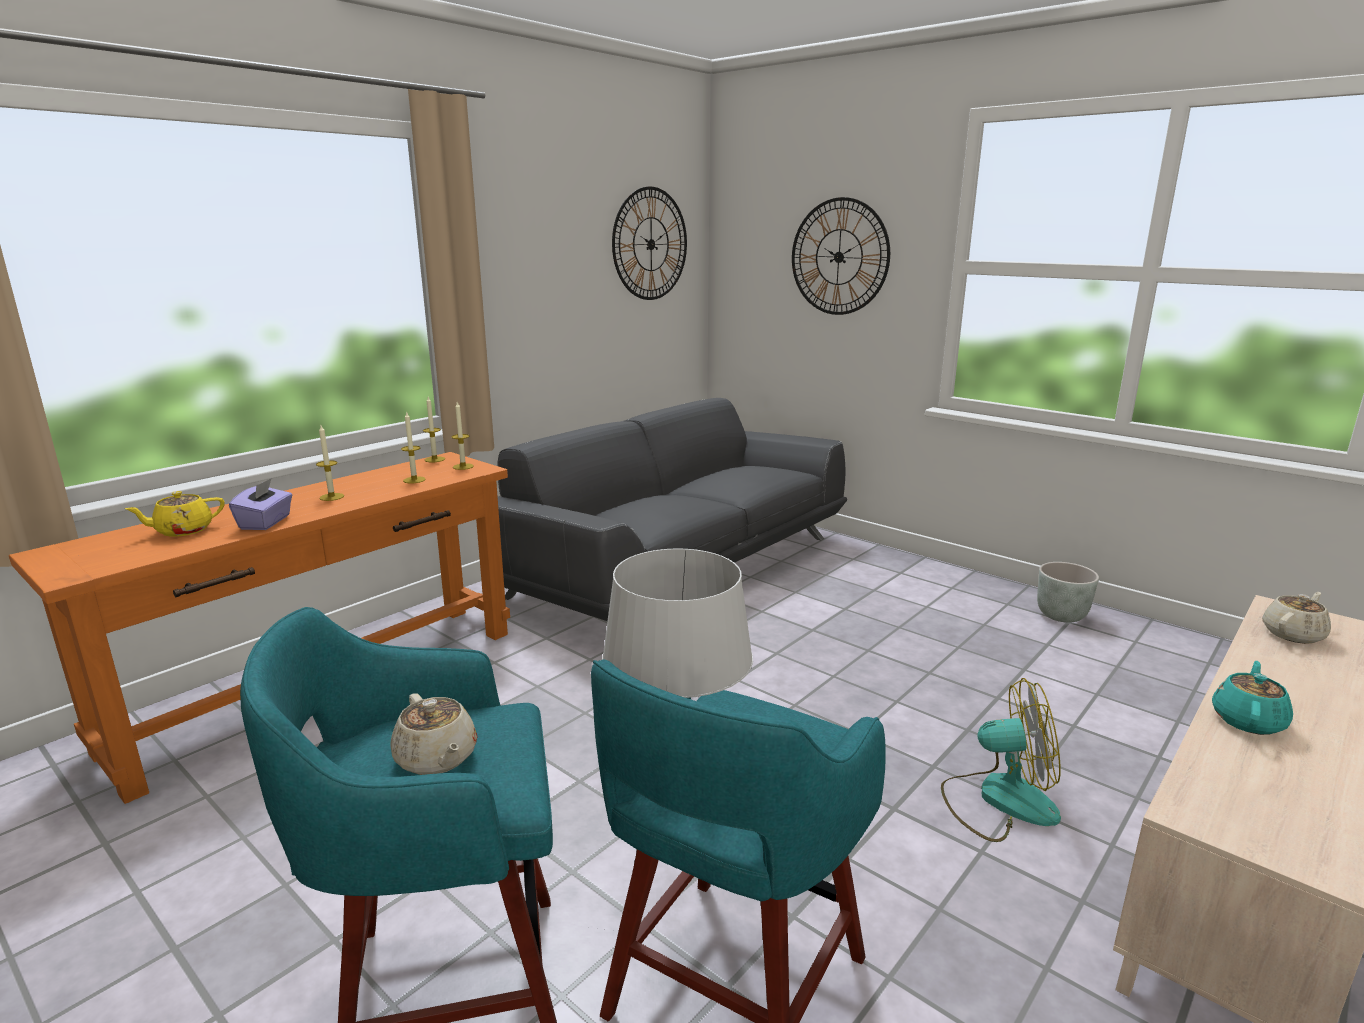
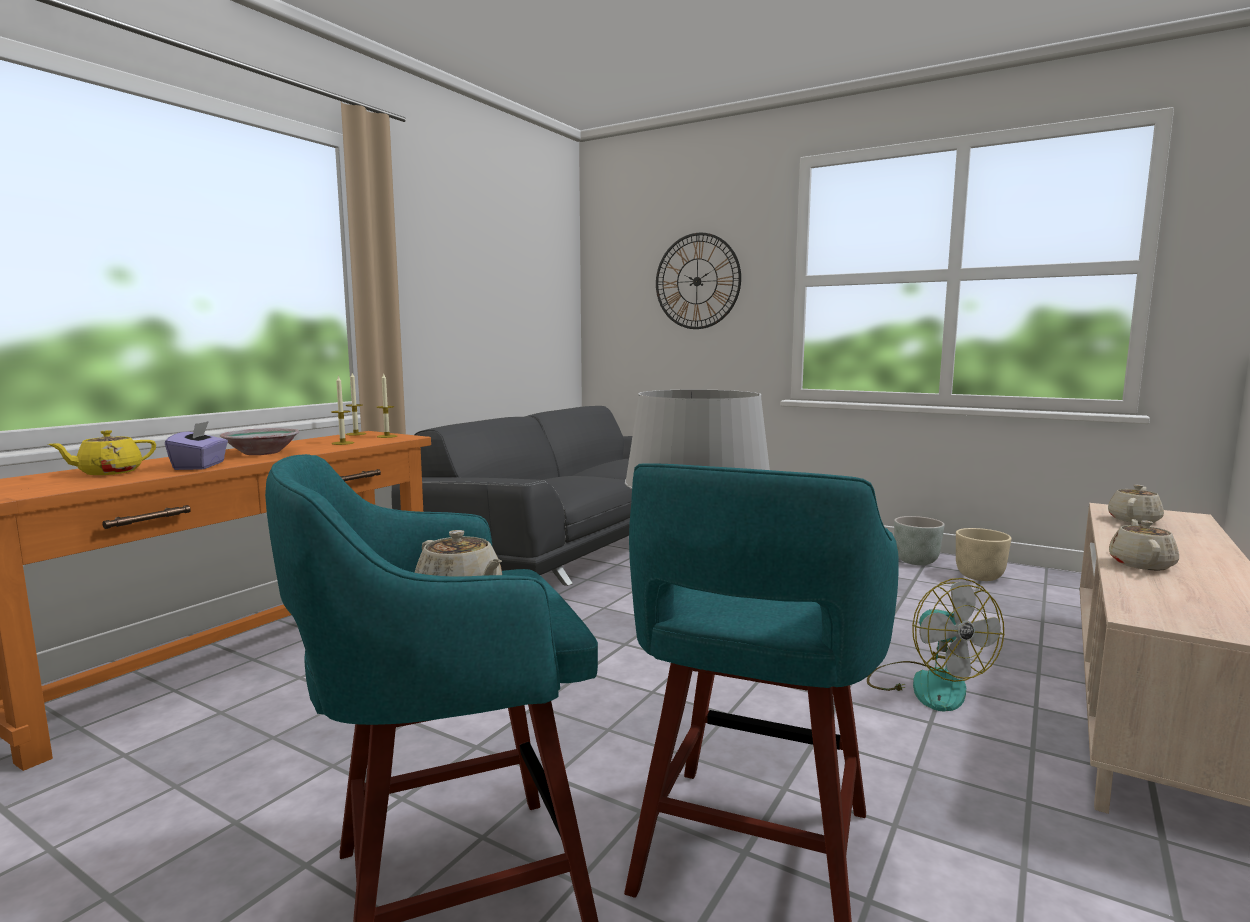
camera: 10 degrees left, 10 degrees down
candle [316,425,344,501] -> bowl [220,428,299,455]
wall clock [612,186,687,300] -> none
fan [941,678,1061,842] -> fan turned 75 degrees clockwise [867,578,1004,712]
turquoise teapot [1212,661,1293,735] -> beige teapot [1109,519,1179,571]
none -> beige planter [956,528,1012,581]

